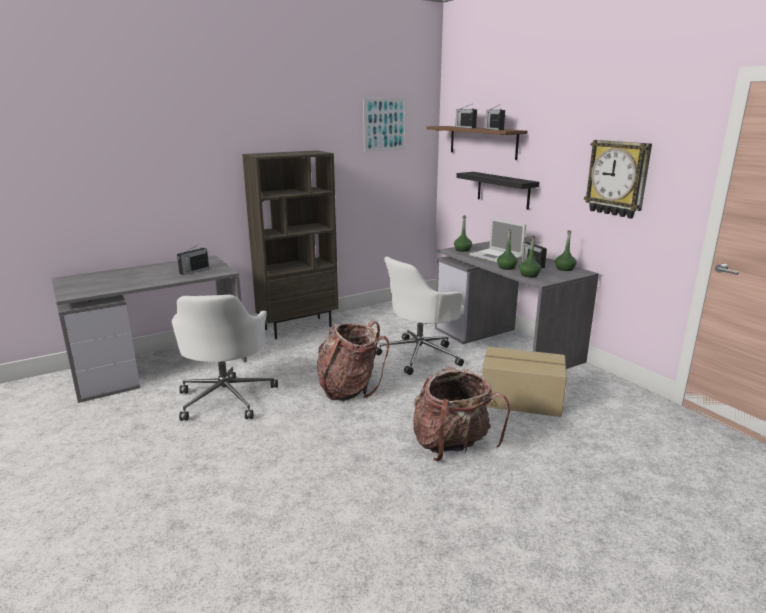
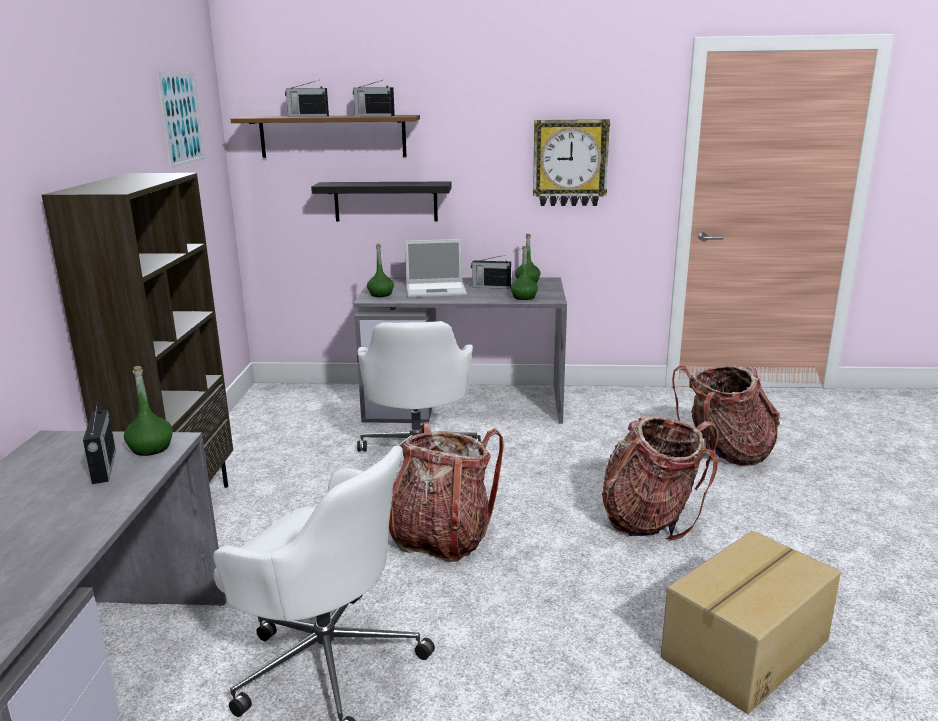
camera: 55 degrees left, 0 degrees up
cardboard box [482,347,567,417] -> cardboard box moved to [661,531,841,714]
green bottle [497,229,518,270] -> green bottle moved to [124,366,173,456]
none -> backpack [672,364,780,466]

